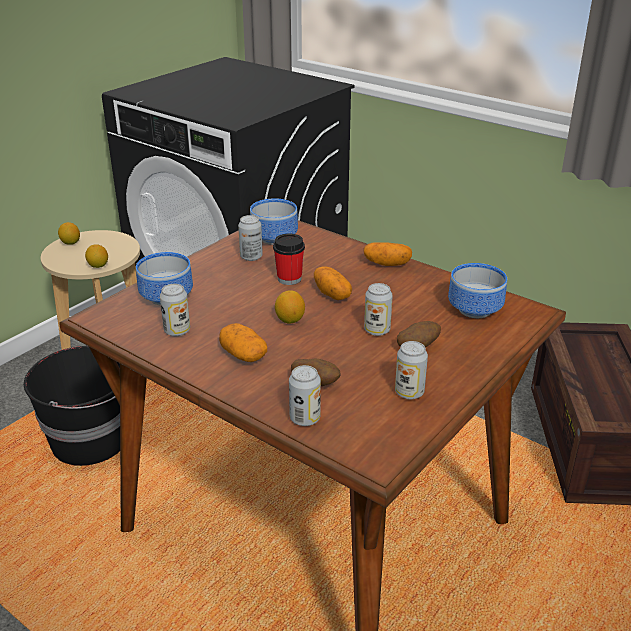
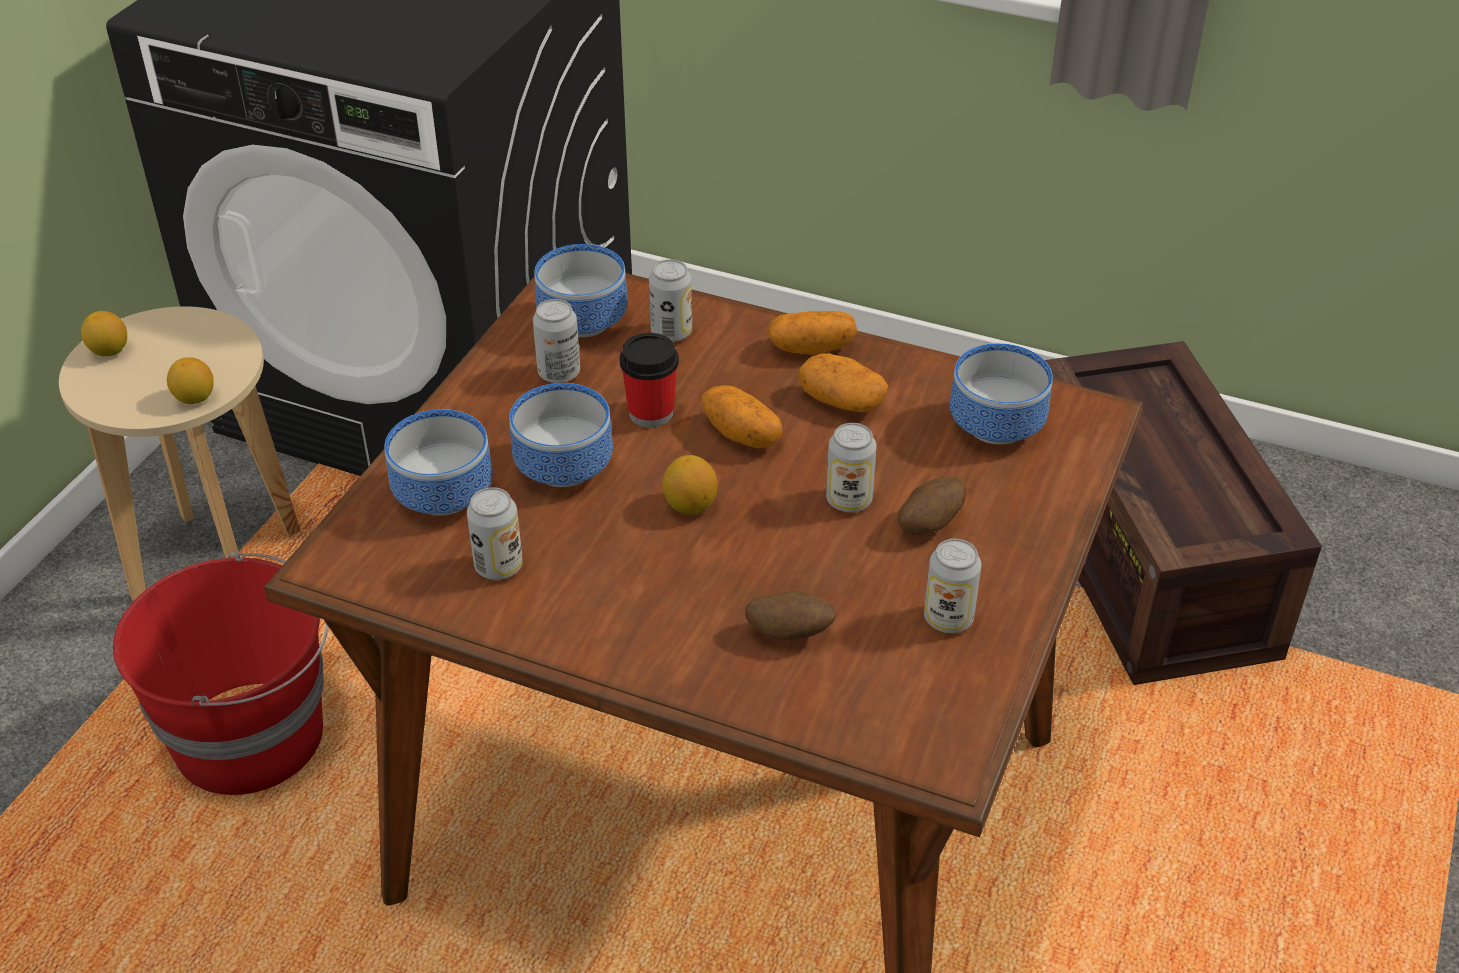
camera: 15 degrees left, 10 degrees up
black bucket [24,346,120,466] -> red bucket [113,552,329,795]
potato [219,323,267,362] -> potato moved to [797,353,888,412]
can [289,365,321,426] -> can moved to [649,259,692,342]
none -> bowl [509,383,613,487]

